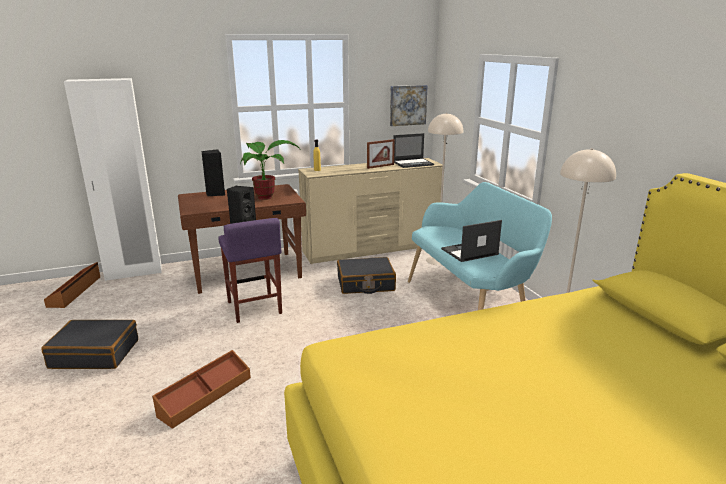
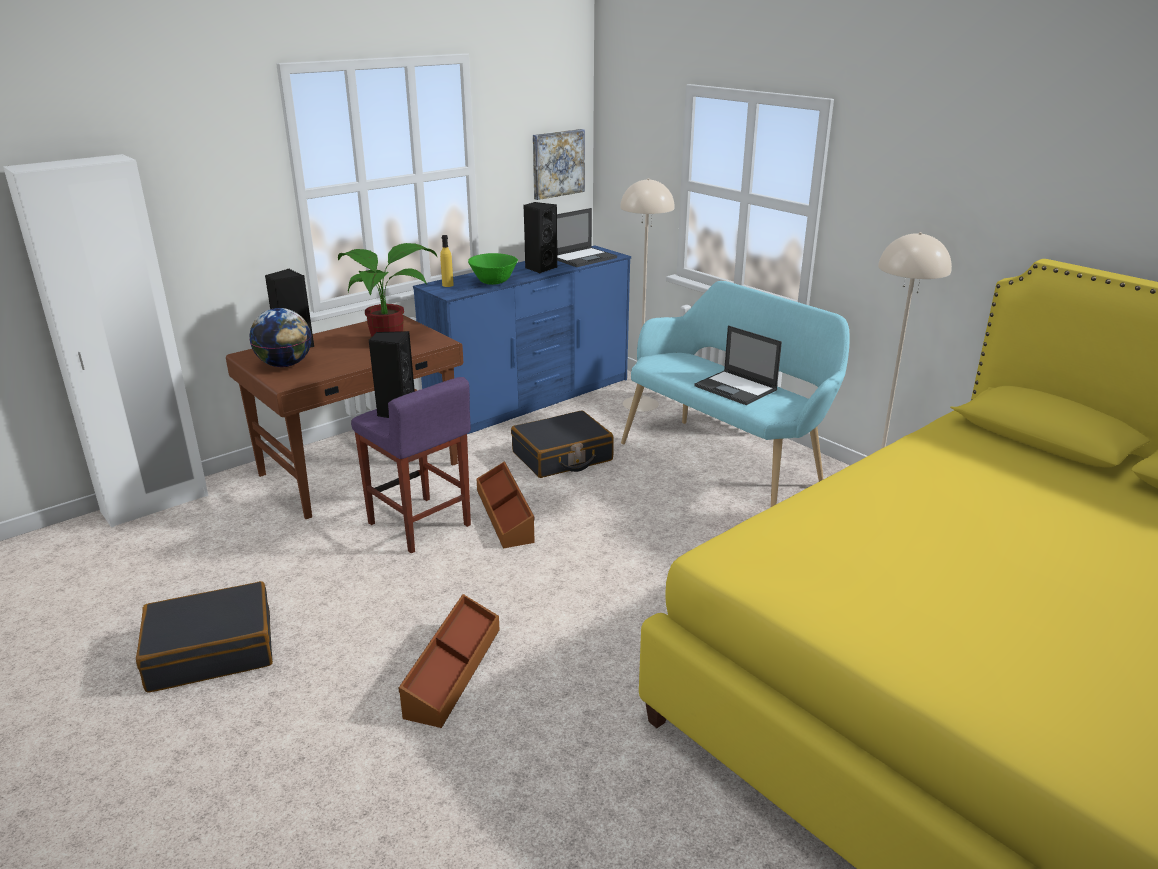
camera: 20 degrees left, 5 degrees up
brown storage box [44,262,100,308] -> brown storage box moved to [477,461,535,548]
beige dresser [298,158,443,264] -> blue dresser [413,245,631,434]
picture frame [367,139,395,169] -> black speaker [523,202,557,274]
laptop [441,220,502,262] -> laptop turned 90 degrees counterclockwise [694,325,782,405]
none -> globe [249,308,312,367]
none -> green bowl [468,253,518,285]

